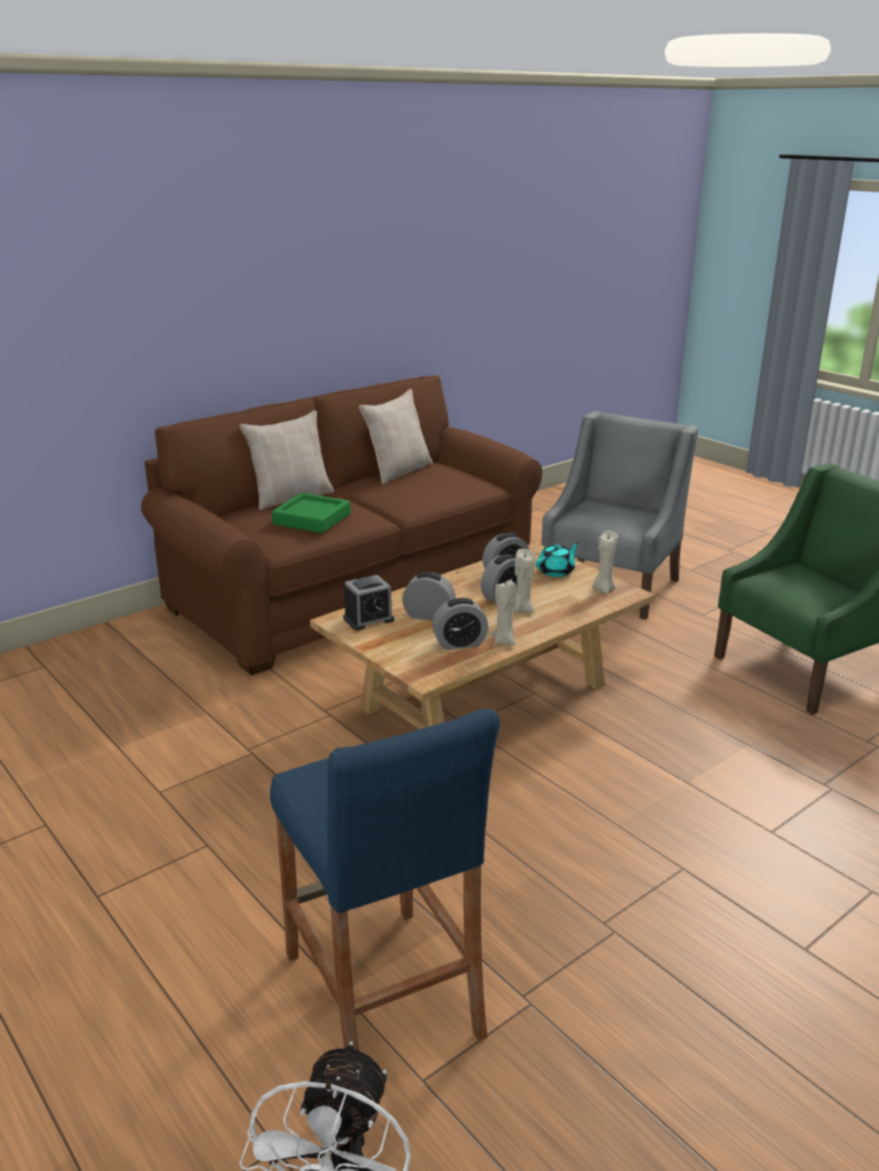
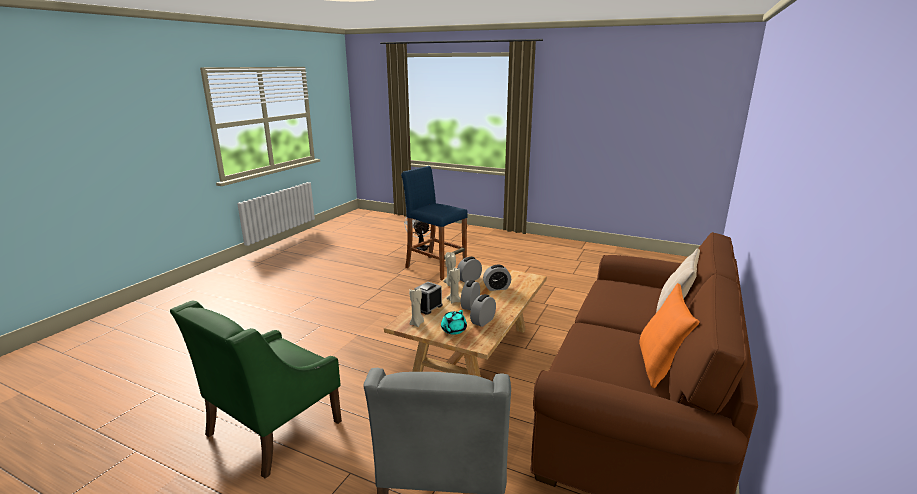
camera: 155 degrees right, 5 degrees down
green tray [272,493,351,533] -> none
alarm clock [343,575,394,630] -> alarm clock moved to [414,282,443,315]
beige pillow [359,389,433,484] -> orange pillow [639,283,700,388]

